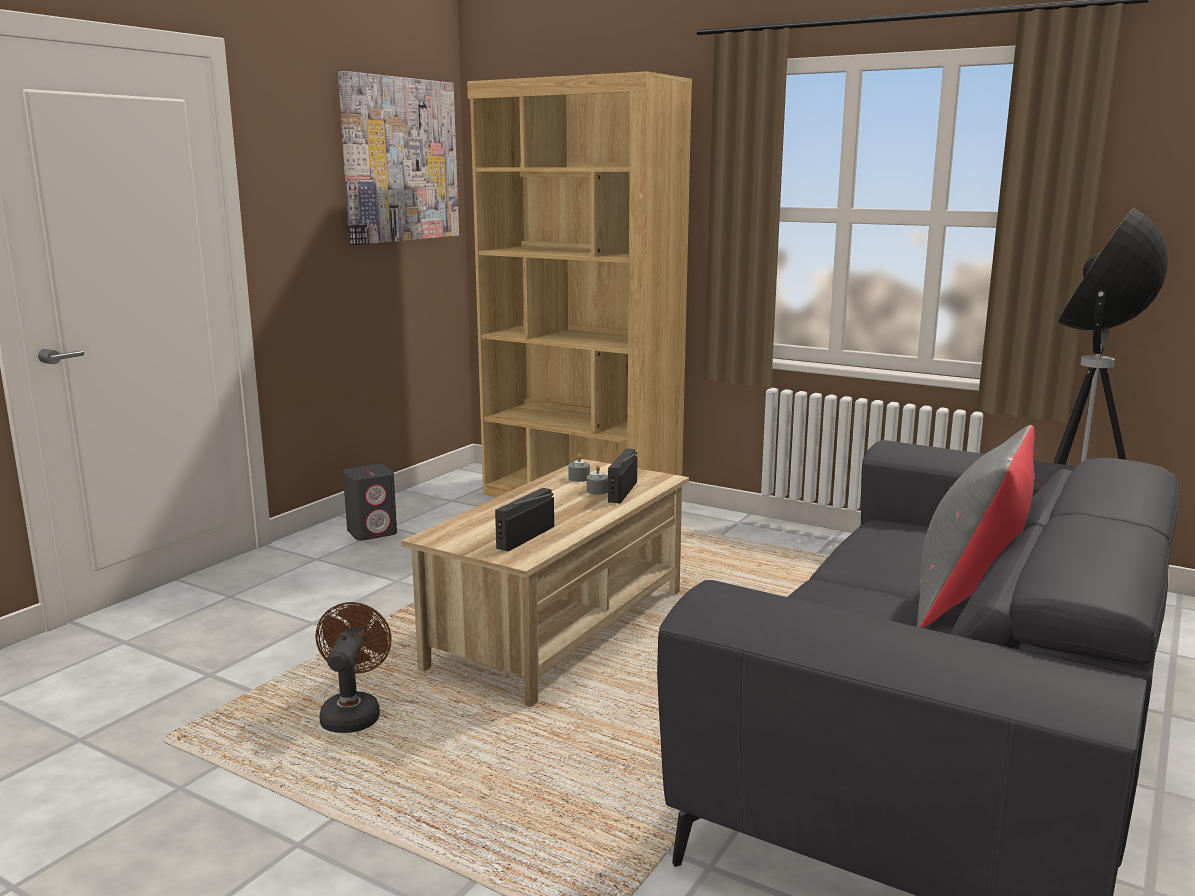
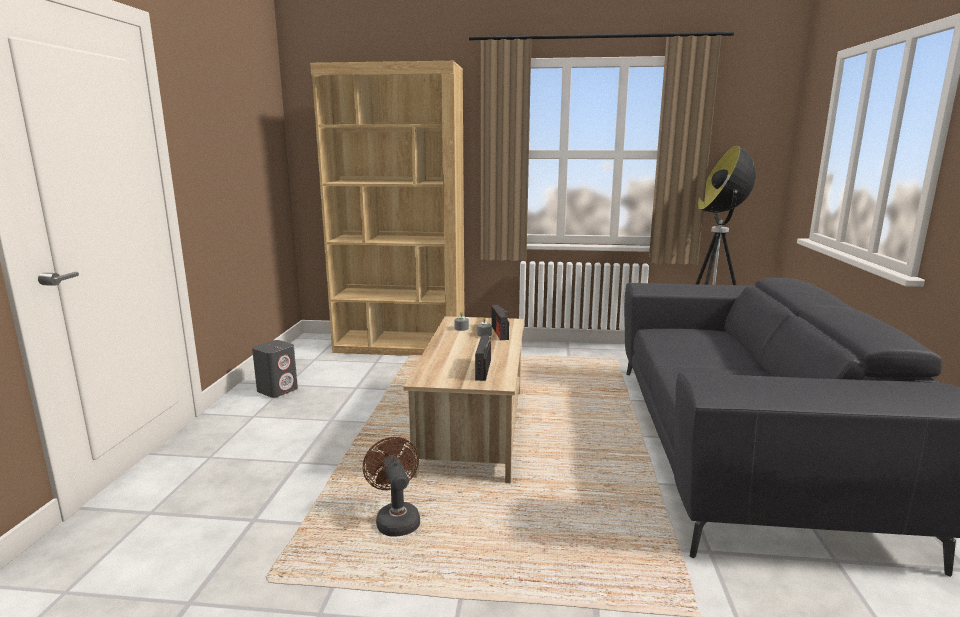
camera: 25 degrees left, 0 degrees up
picture [338,71,459,245] -> none
grey pillow [917,425,1035,628] -> none

